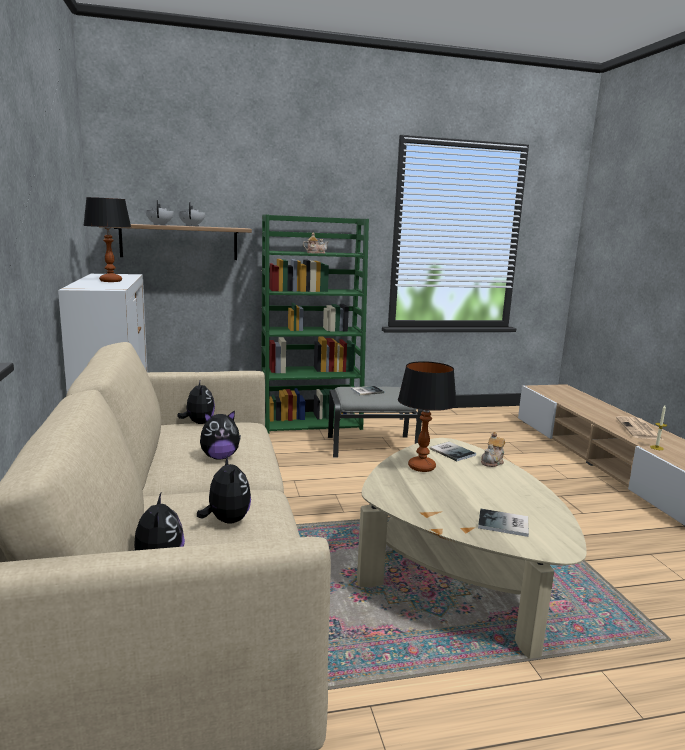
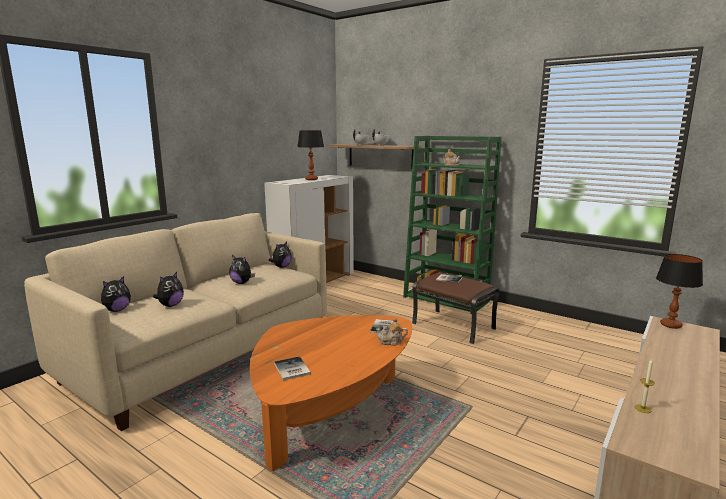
camera: 50 degrees right, 0 degrees up
grey ottoman [328,386,423,457] -> brown ottoman [412,272,499,344]
beige coffee table [357,438,587,659] -> orange coffee table [250,315,412,471]
table lamp [398,361,457,472] -> table lamp moved to [656,254,703,329]
newspaper [616,416,664,440] -> none

